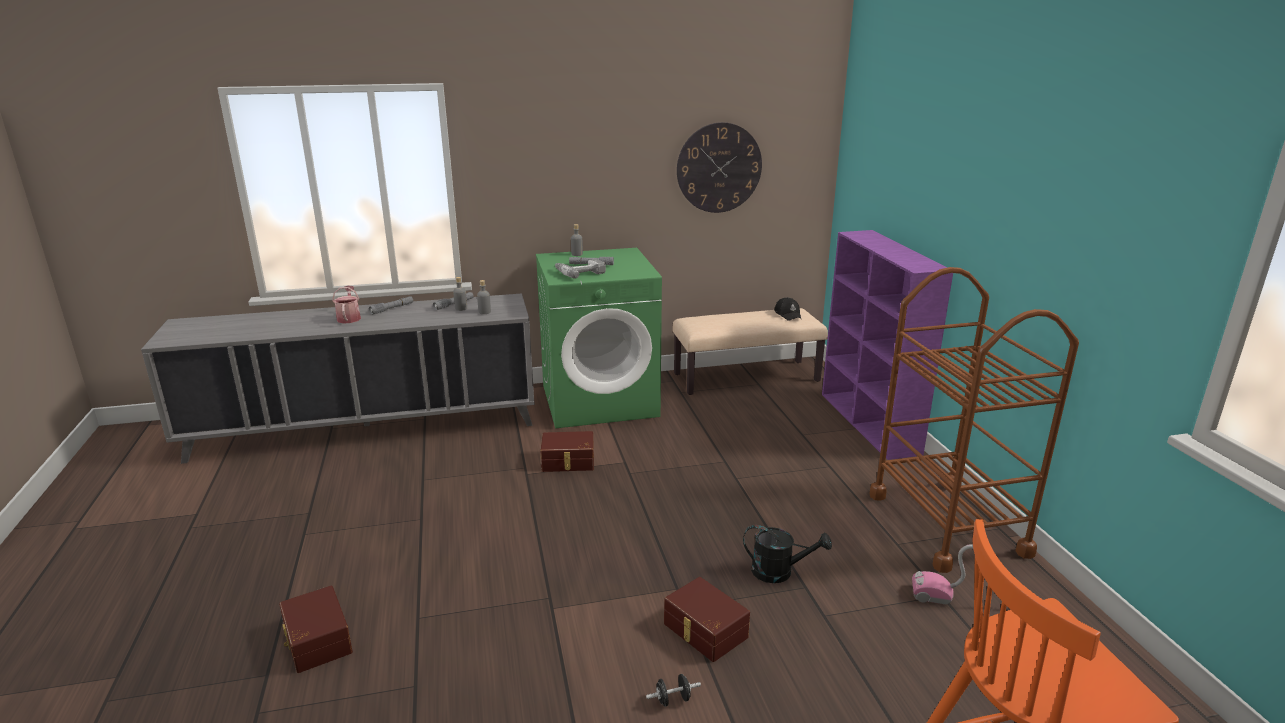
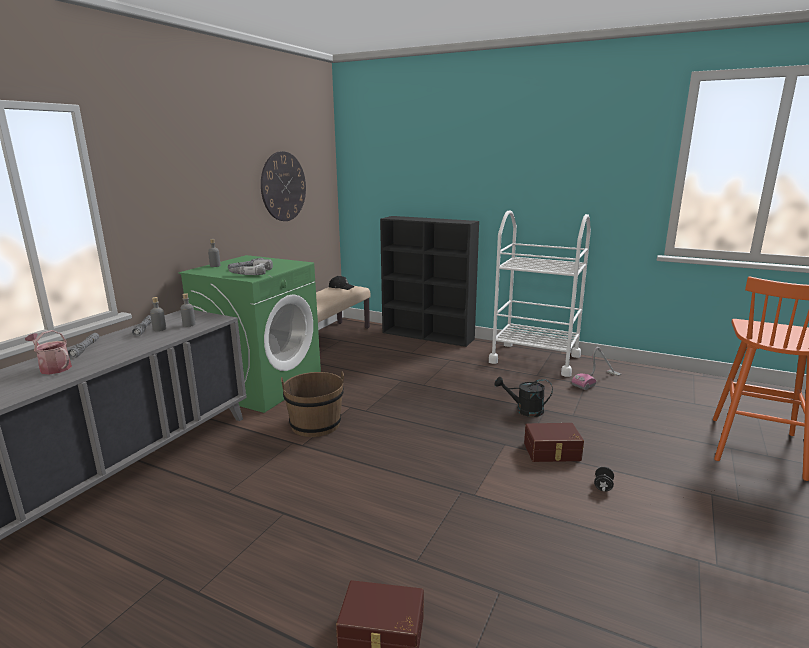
camera: 50 degrees left, 5 degrees down
brown storage box [540,431,594,472] -> brown bucket [281,371,344,437]
black watering can [743,525,832,583] -> black watering can turned 135 degrees counterclockwise [494,377,553,417]
purple bookcase [822,230,953,460] -> black bookcase [380,216,479,347]
brown cart [869,267,1079,573] -> white cart [489,211,591,377]

